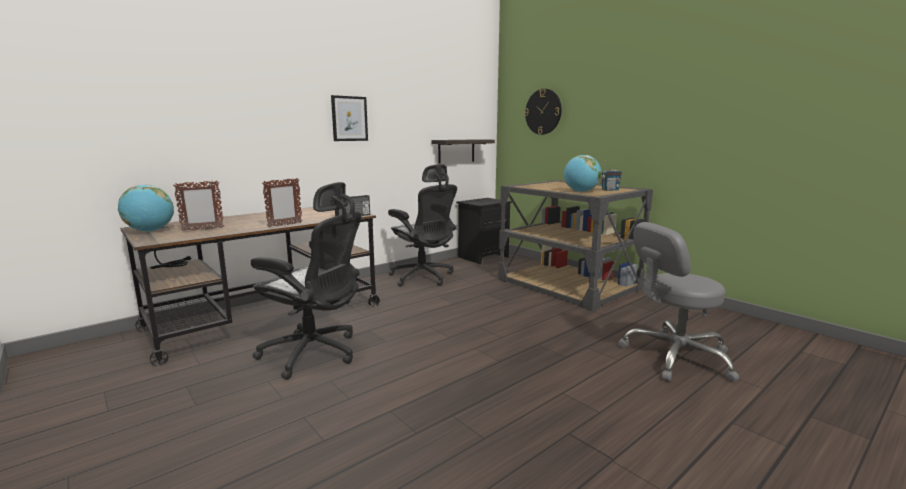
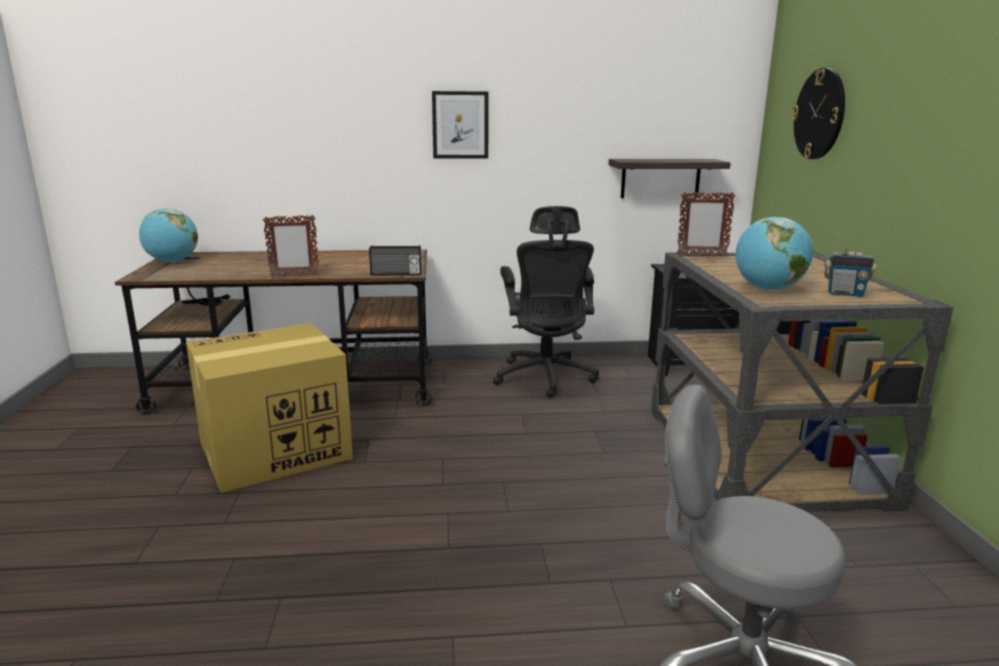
camera: 35 degrees right, 5 degrees up
picture frame [173,181,224,232] -> picture frame moved to [677,192,736,256]
office chair [251,182,362,380] -> cardboard box [186,323,353,493]

